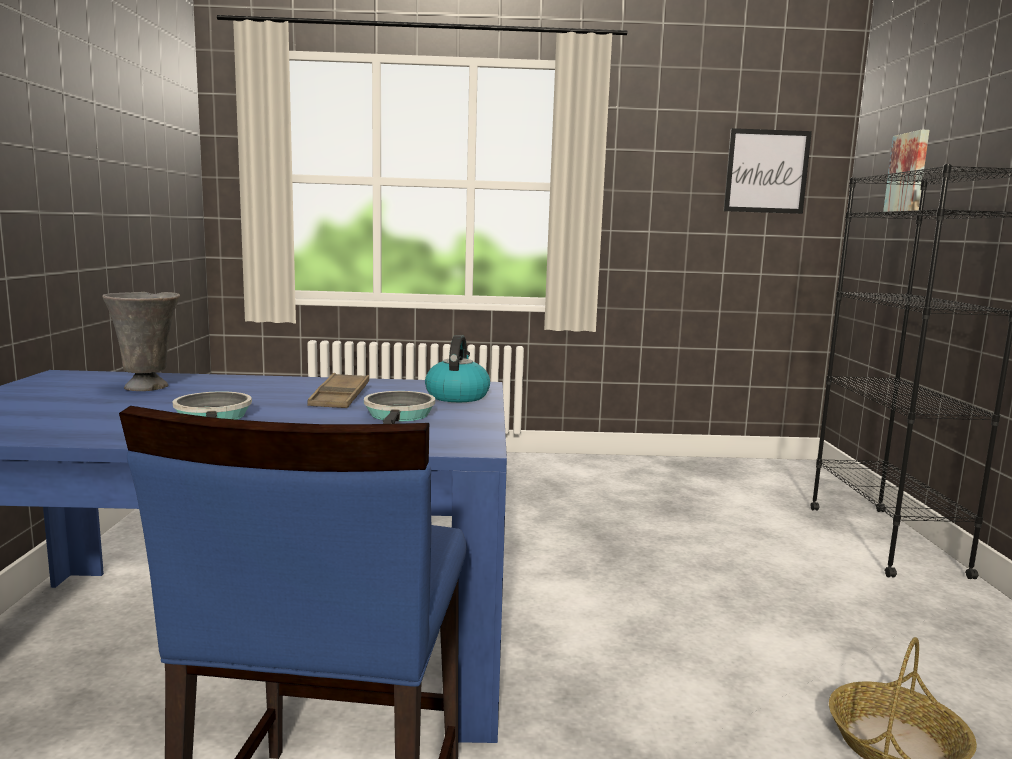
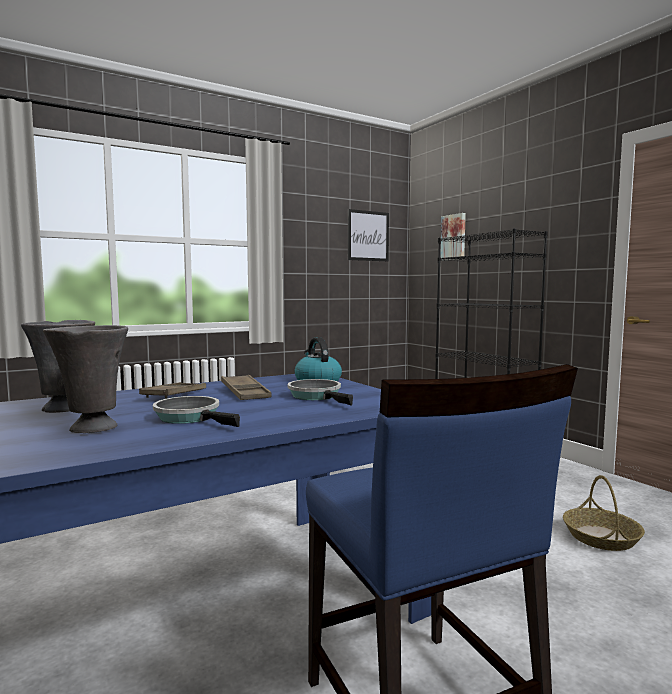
camera: 30 degrees left, 5 degrees down
none -> grey vase [43,325,128,433]
none -> brown tray [139,382,206,399]

